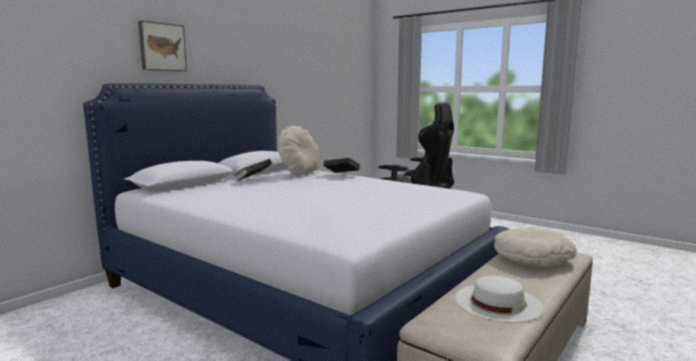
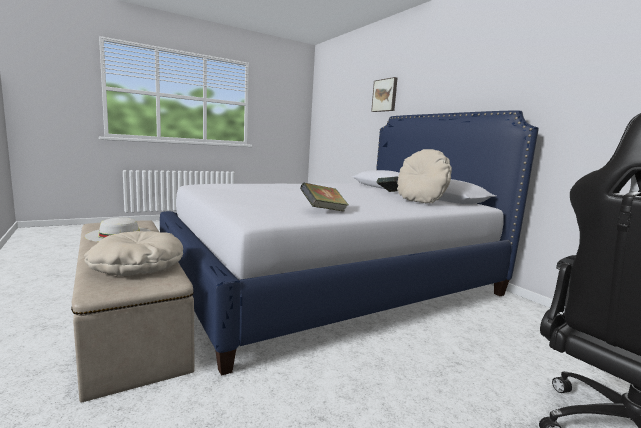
camera: 110 degrees right, 0 degrees up
picture [138,20,187,71] -> picture moved to [371,77,398,112]
book [323,158,360,173] -> book moved to [300,182,349,212]

